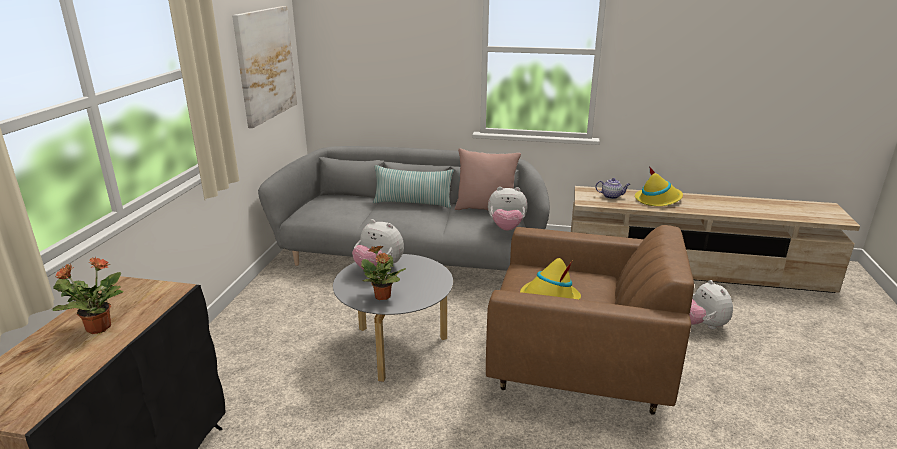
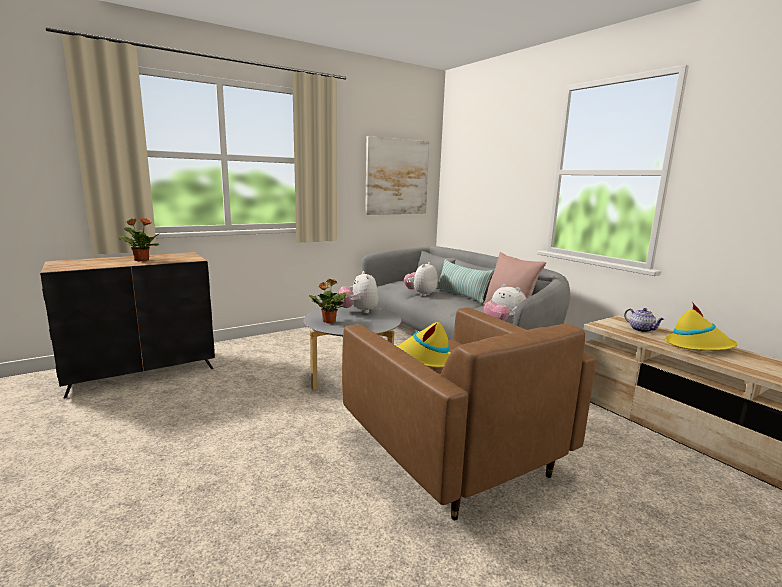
camera: 45 degrees right, 10 degrees down
plush toy [689,280,733,329] -> plush toy moved to [404,262,438,296]

